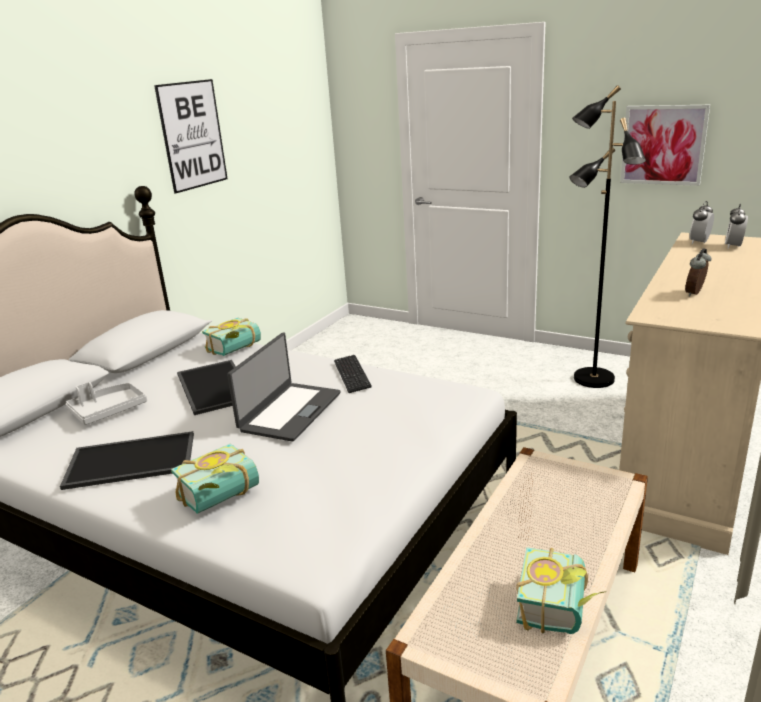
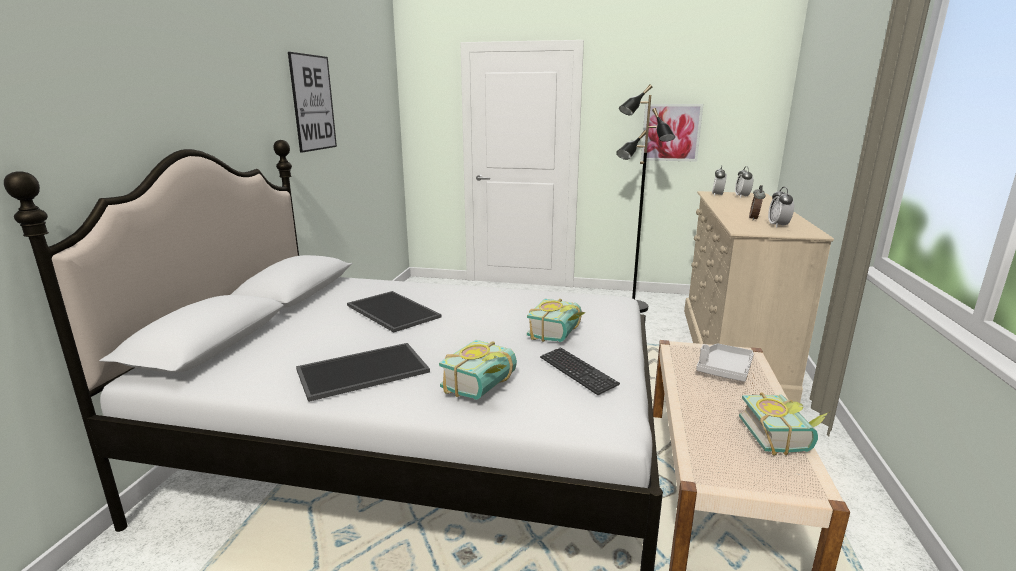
camera: 20 degrees left, 5 degrees down
grey tray [66,382,147,425] -> grey tray moved to [696,343,754,382]
book [202,318,261,356] -> book moved to [527,299,585,342]
laptop [227,333,340,442] -> none
keyboard [334,355,372,393] -> keyboard moved to [540,348,620,395]
none -> alarm clock [768,187,794,228]

